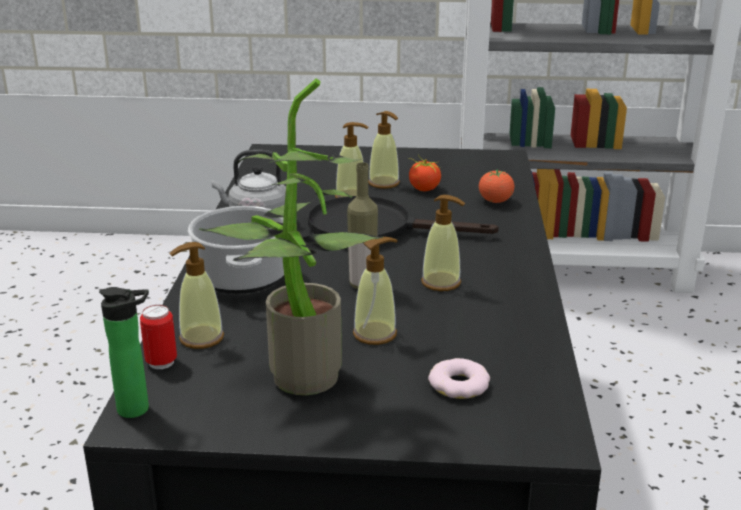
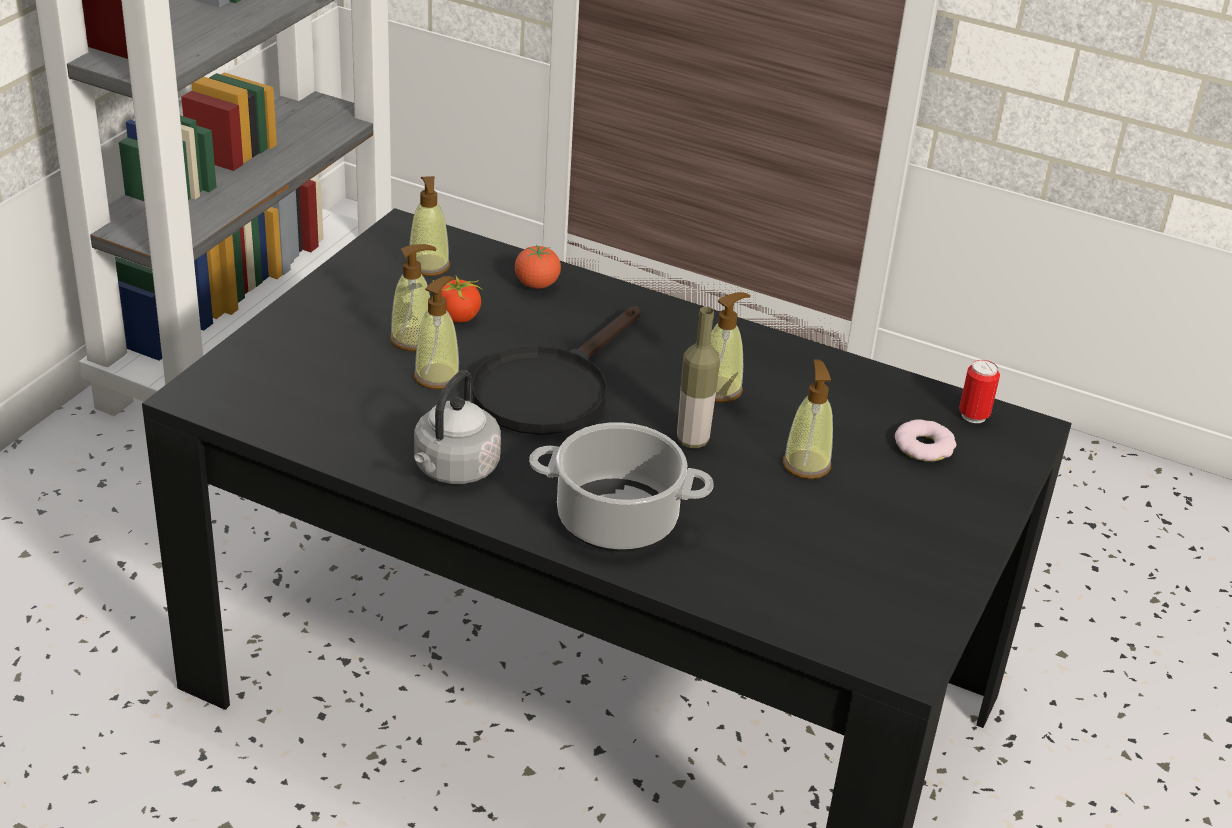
camera: 70 degrees left, 10 degrees up
bottle [99,287,149,418] -> none
can [140,305,177,369] -> can moved to [959,360,1000,423]
soap dispenser [169,242,224,349] -> soap dispenser moved to [409,176,450,277]
potted plant [199,78,384,395] -> none

